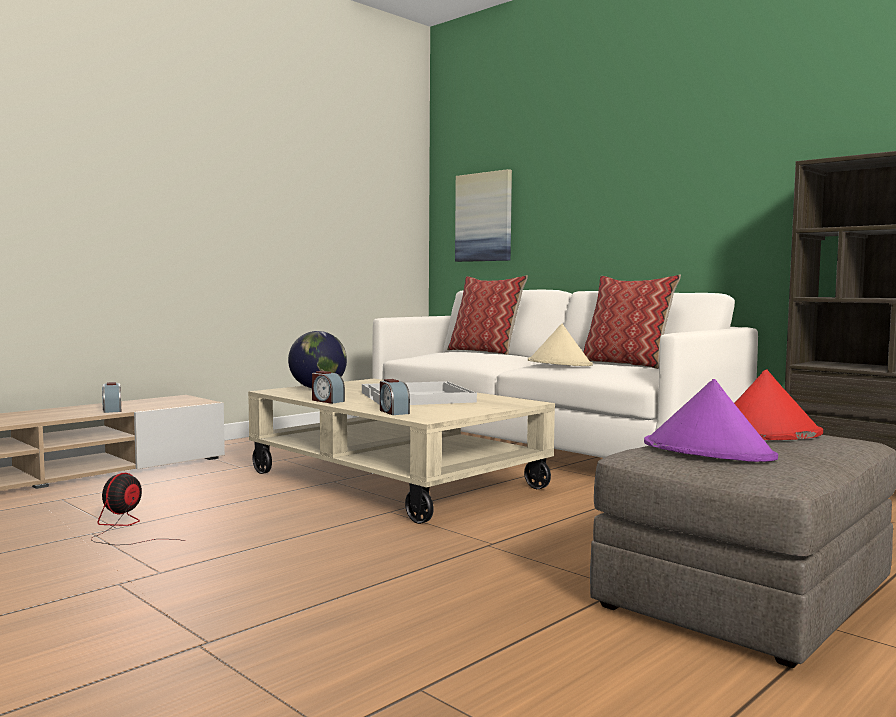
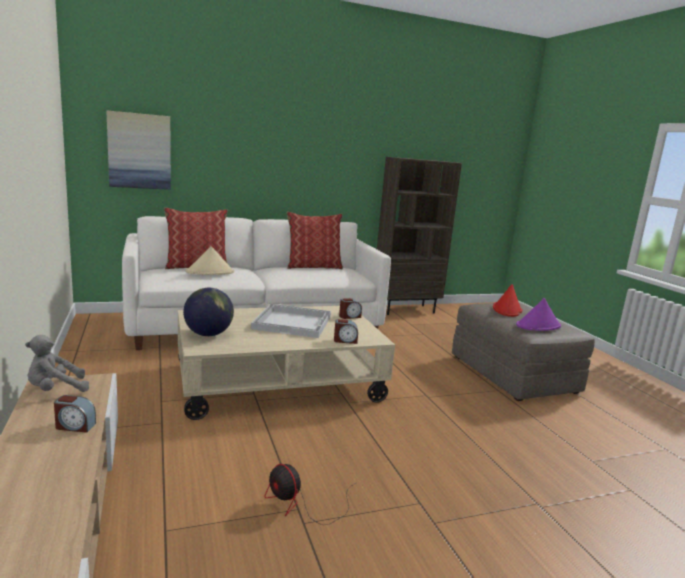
camera: 65 degrees left, 10 degrees up
alarm clock [312,371,345,404] -> alarm clock moved to [339,298,362,319]
beige hat [528,324,593,366] -> beige hat moved to [185,246,234,275]
none -> grey plush toy [25,335,89,392]

